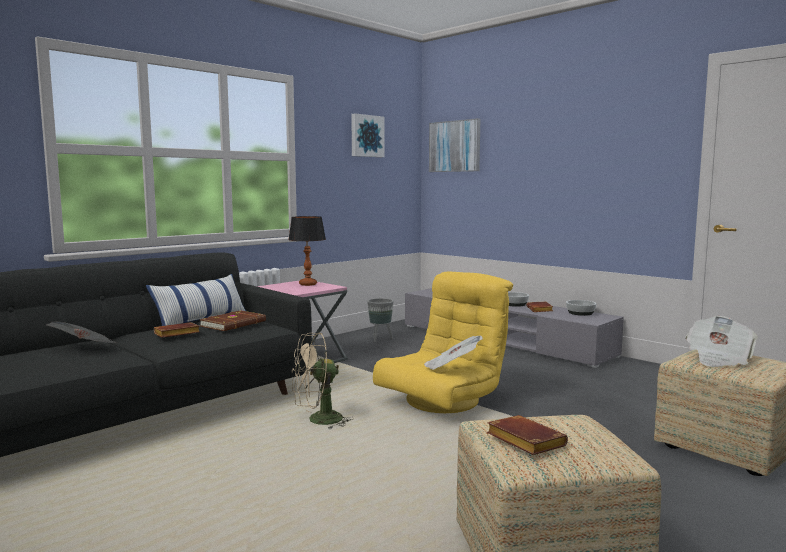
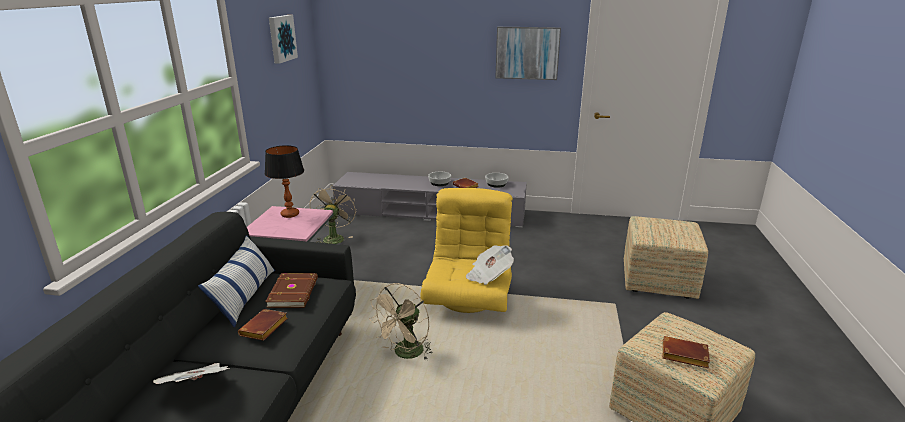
camera: 35 degrees left, 15 degrees up
grey planter [367,298,393,342] -> beige fan [310,186,357,244]
picture [429,118,480,172] -> picture moved to [496,27,561,80]
newspaper [685,316,758,367] -> none

